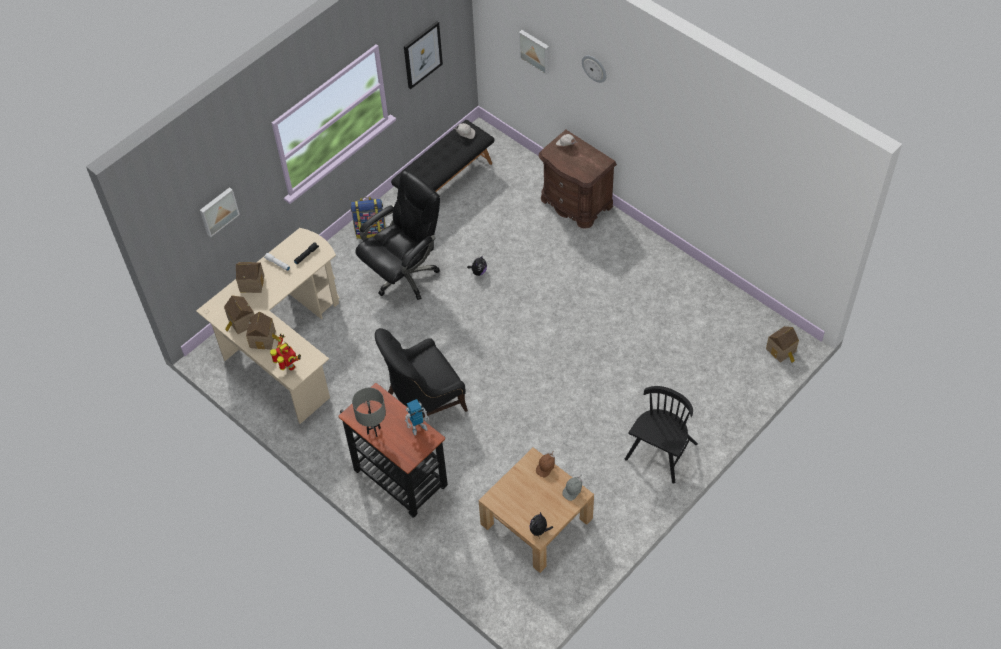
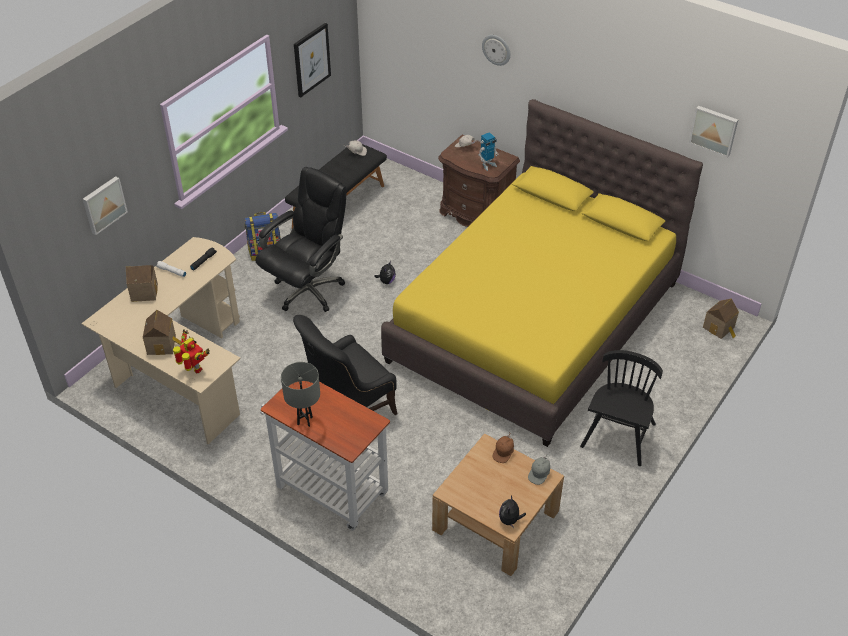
camera: 10 degrees left, 10 degrees down
toy house [224,296,254,334] -> none
black cart [338,383,448,518] -> white cart [260,381,390,531]
toy robot [405,399,429,436] -> toy robot moved to [479,132,499,171]
picture [519,30,549,75] -> picture moved to [689,106,738,157]
none -> yellow bed [381,99,703,447]

